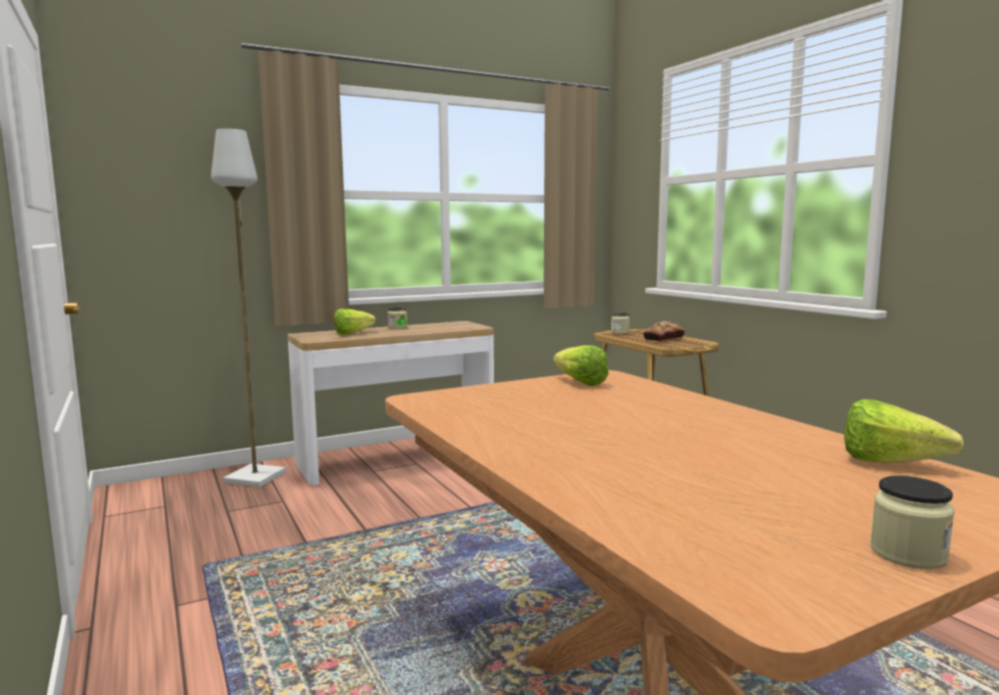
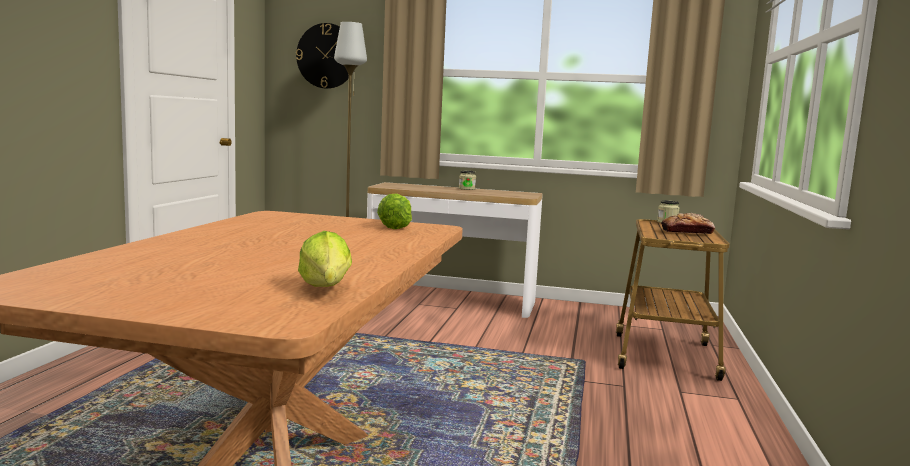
camera: 40 degrees right, 0 degrees up
lettuce [334,309,376,335] -> none
jar [870,476,955,569] -> none
none -> wall clock [296,23,349,89]

